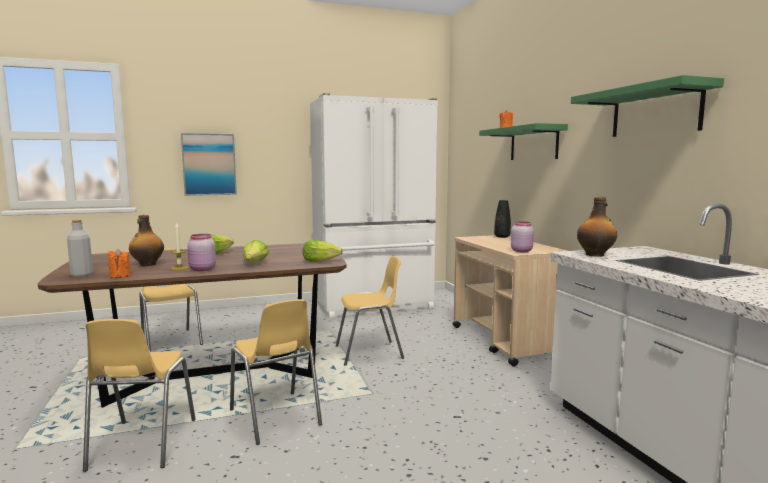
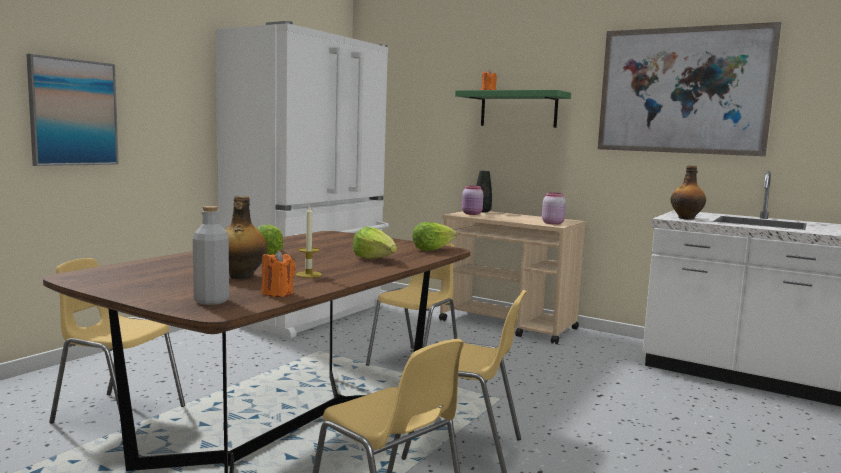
camera: 40 degrees left, 0 degrees up
pink jar [187,234,216,271] -> pink jar moved to [462,185,483,215]
green shelf [571,75,724,137] -> picture [598,22,782,156]

